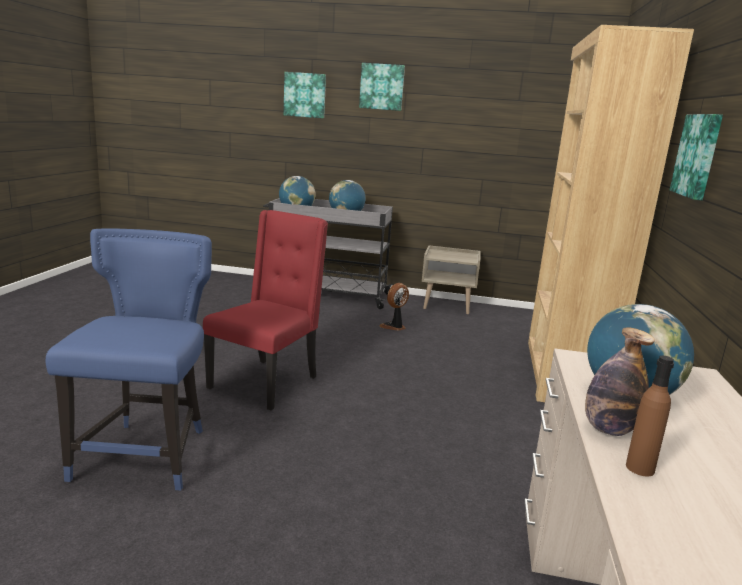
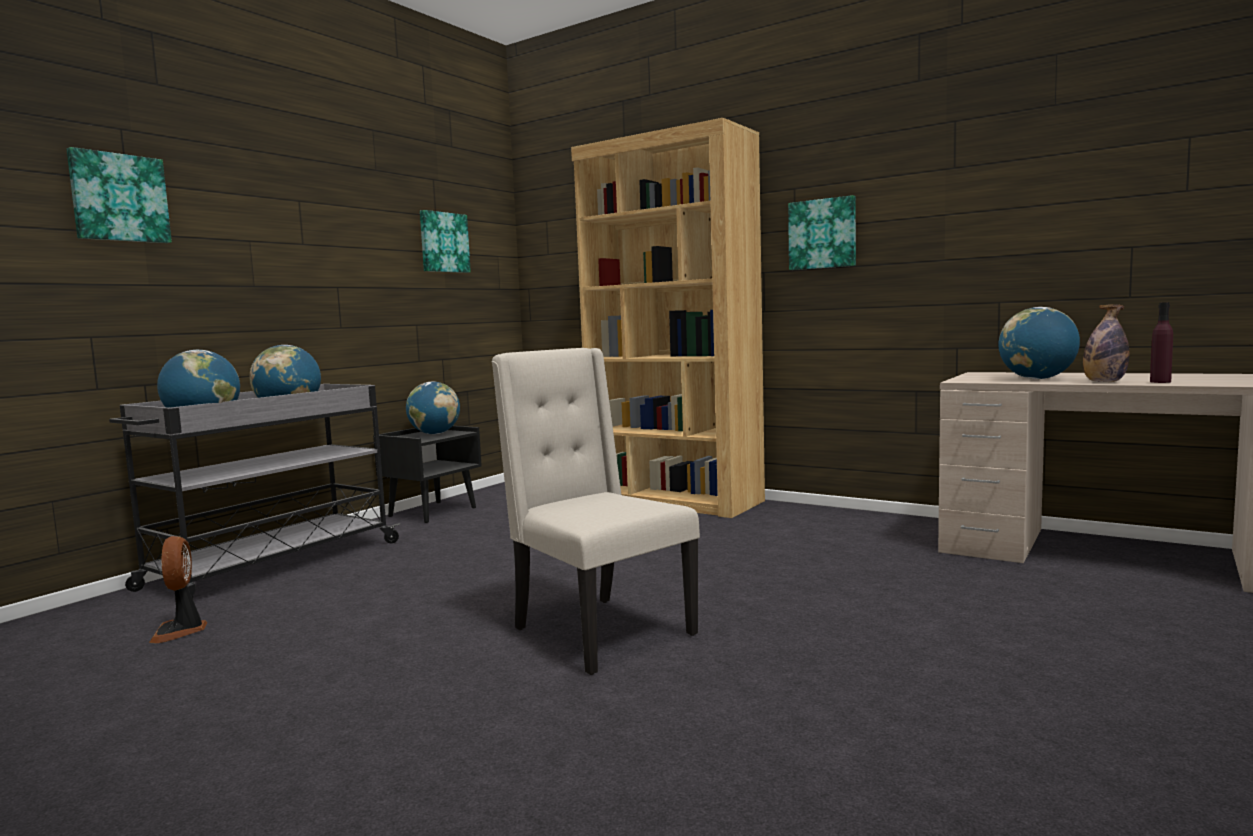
camera: 65 degrees left, 10 degrees down
blue chair [46,228,212,491] -> none
red chair [203,210,328,410] -> beige chair [491,348,700,675]
picture [359,63,405,111] -> picture moved to [420,210,471,273]
fan [379,283,409,331] -> fan moved to [149,536,207,643]
beige nightstand [422,245,481,314] -> black nightstand [373,426,482,523]
brown bottle [626,356,674,476] -> purple bottle [1150,302,1173,383]
none -> globe [406,382,460,434]

